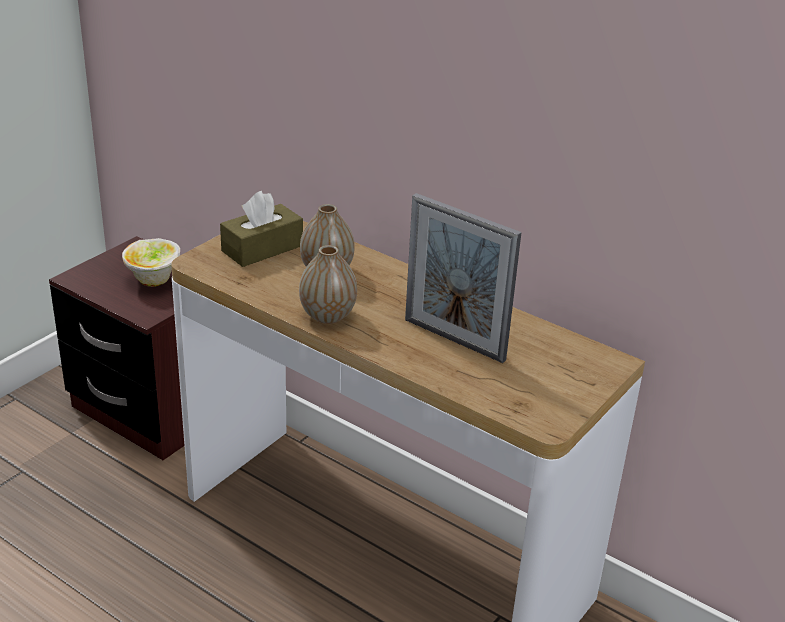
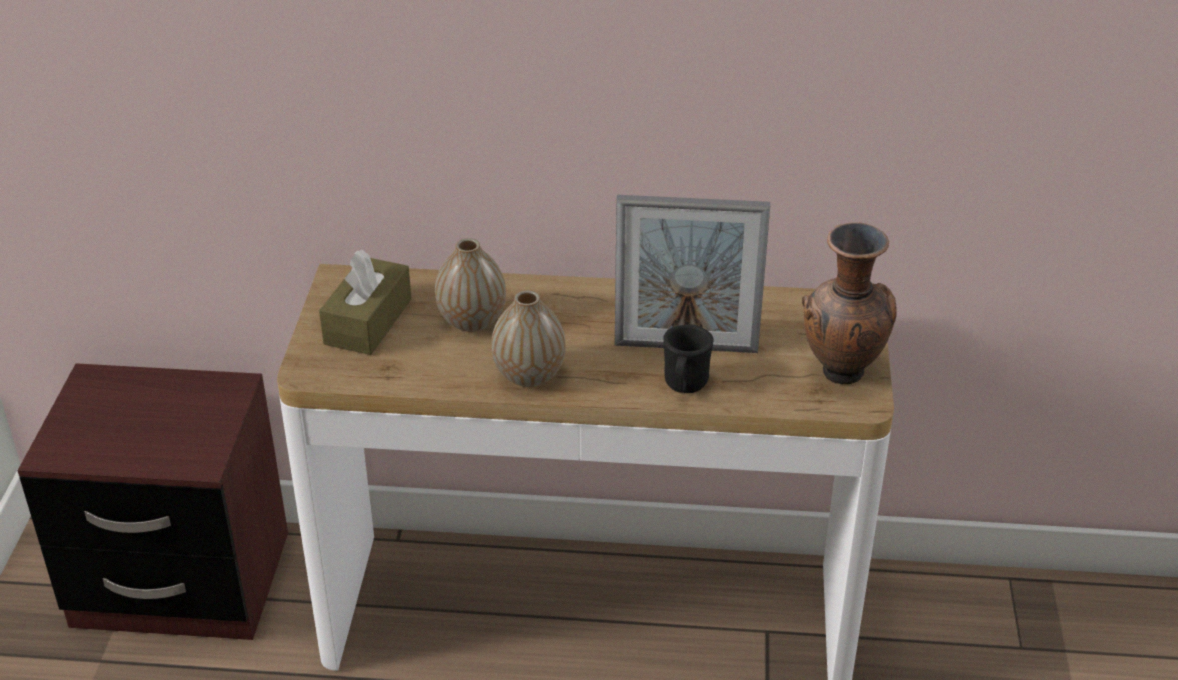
camera: 30 degrees left, 5 degrees up
bowl [122,238,180,287] -> none
none -> black mug [663,325,714,393]
none -> brown vase [802,222,897,384]

